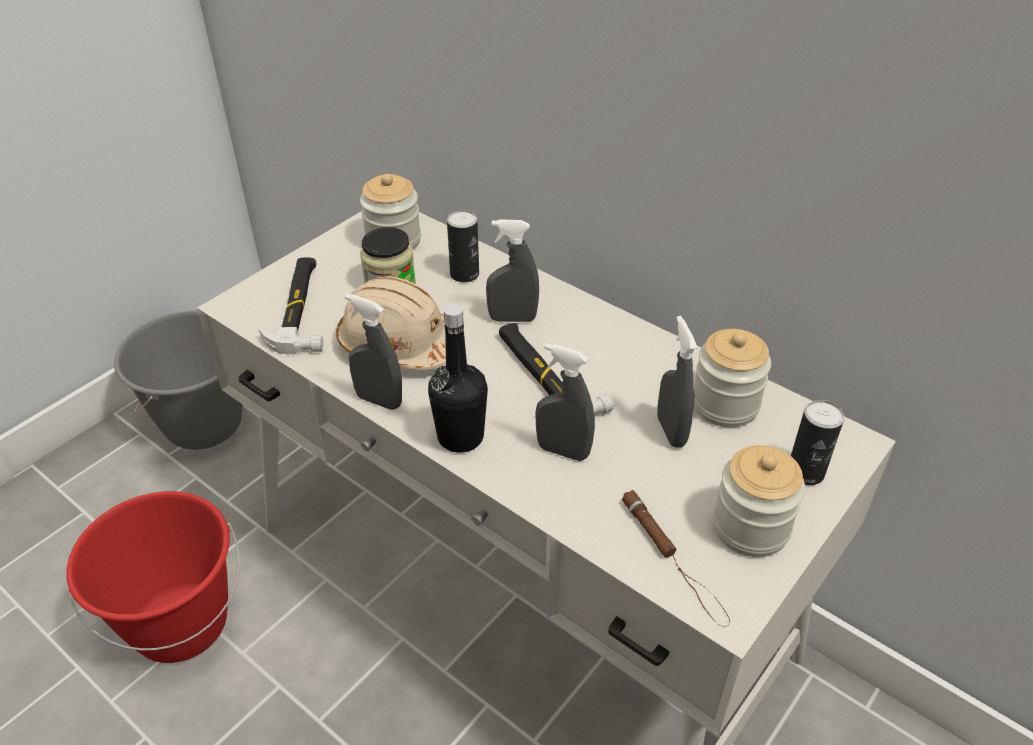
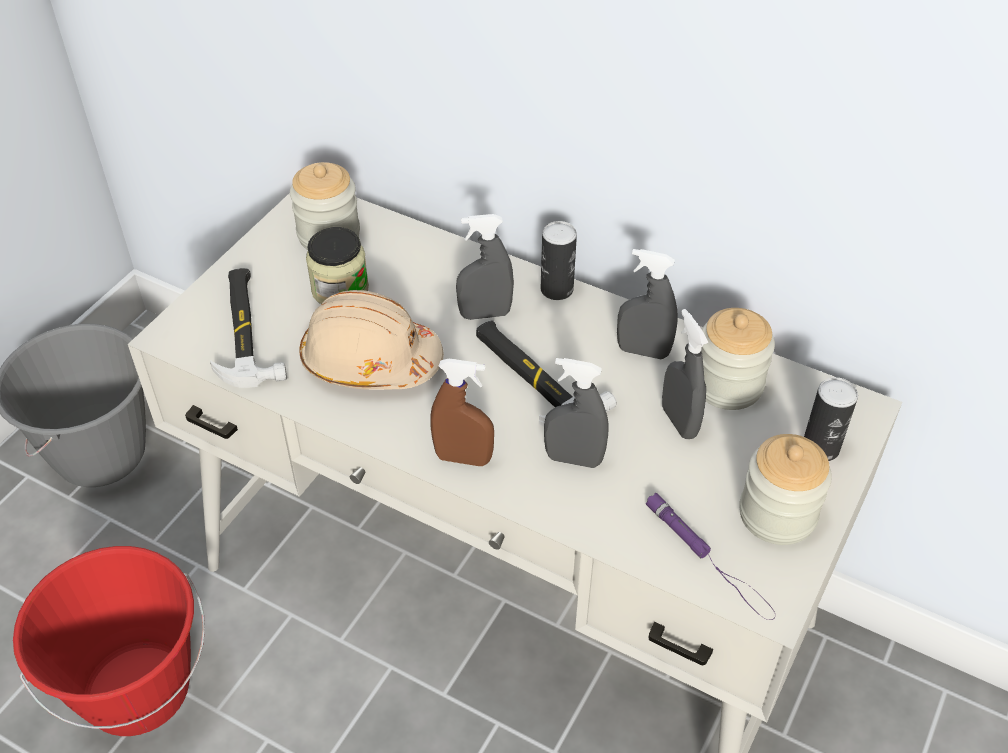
camera: 10 degrees left, 5 degrees up
grey spray bottle [345,293,402,410] -> grey spray bottle moved to [617,249,678,359]
black bottle [428,304,488,453] -> brown spray bottle [430,359,494,466]
can [447,210,479,282] -> can moved to [540,221,577,300]
brown flashlight [622,490,730,627] -> purple flashlight [646,493,776,620]

